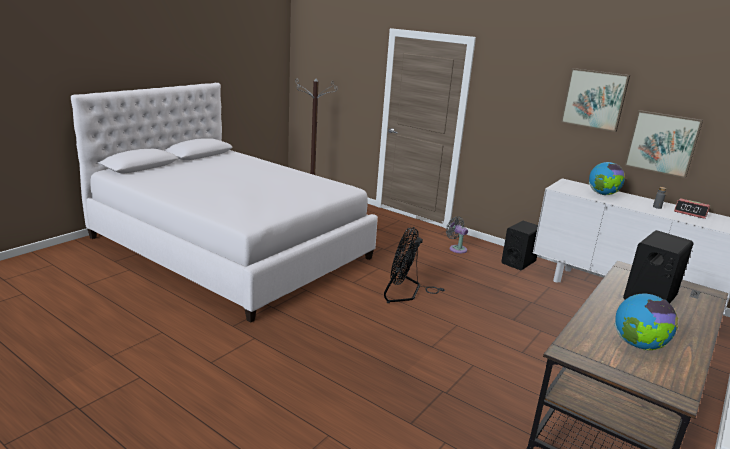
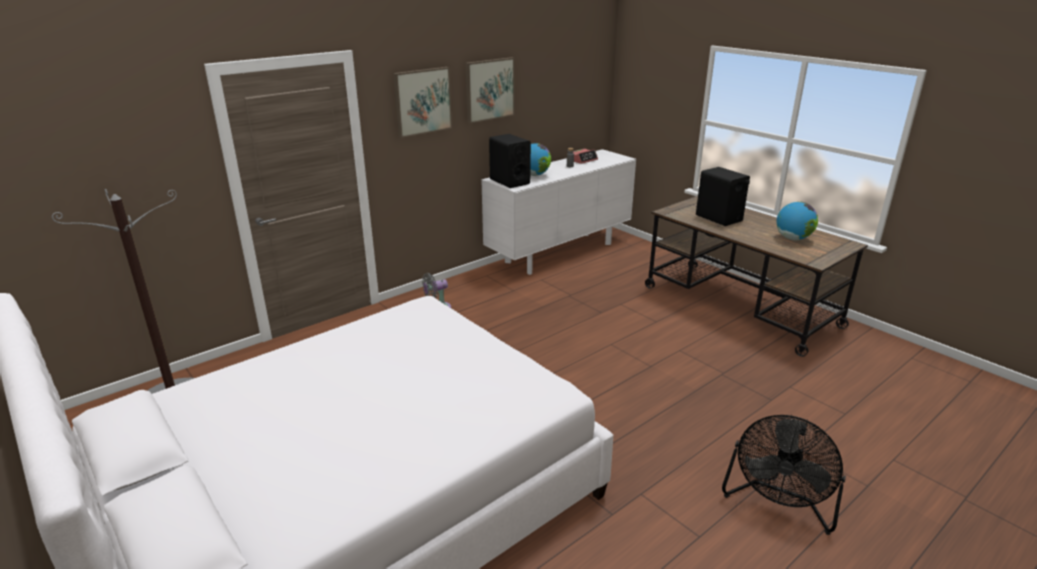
camera: 75 degrees left, 5 degrees up
black fan [384,227,444,303] -> black fan moved to [722,415,846,535]
black speaker [501,221,538,270] -> black speaker moved to [489,134,531,188]
picture [624,110,703,178] -> picture moved to [393,67,452,138]

